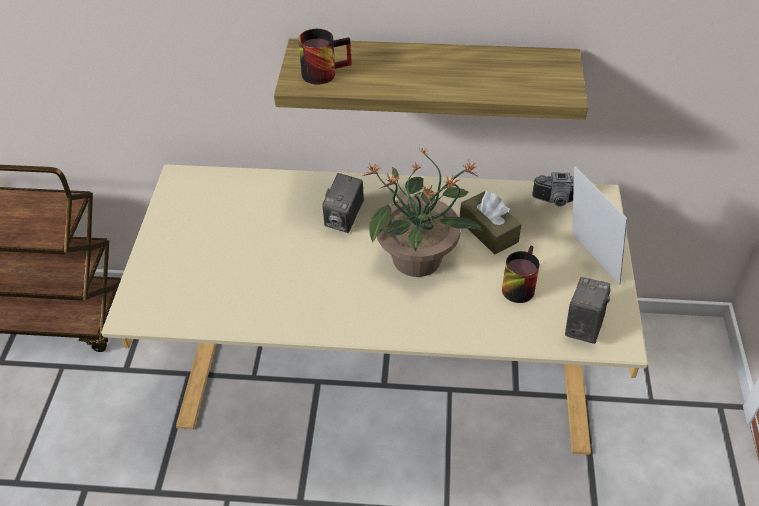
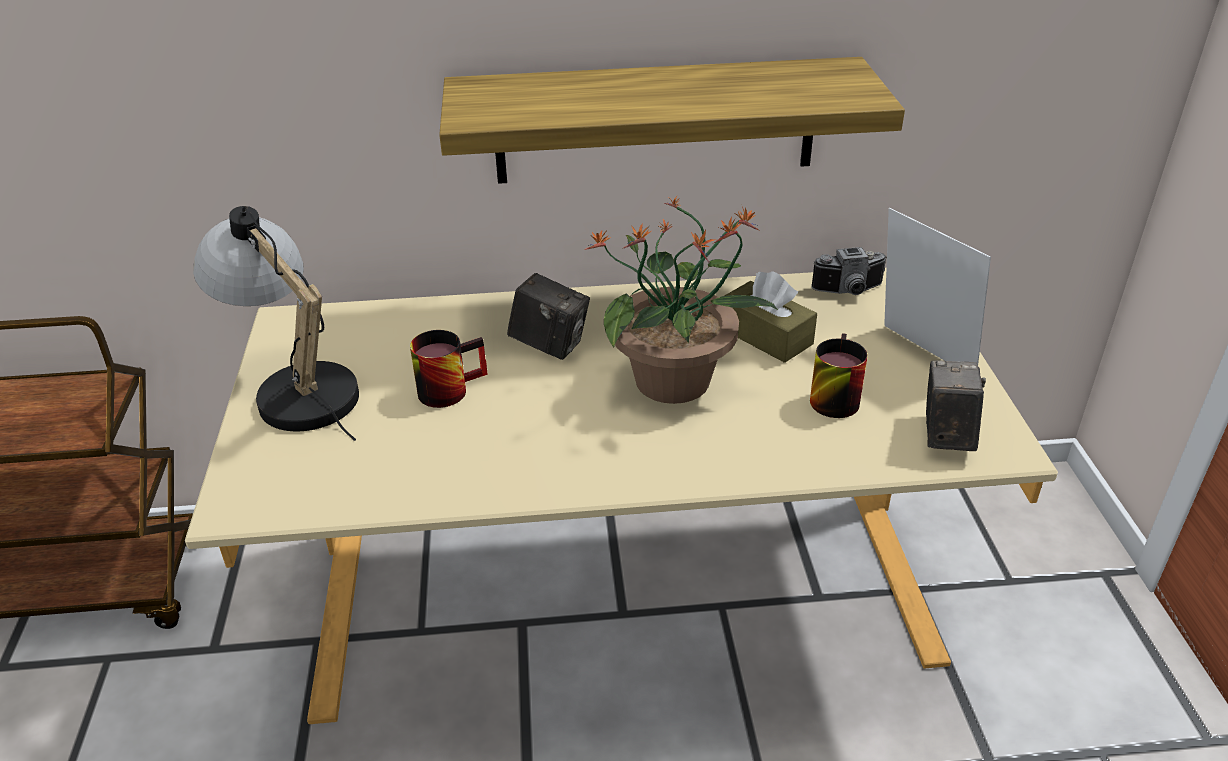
camera: 10 degrees left, 10 degrees down
mug [298,29,352,85] -> mug moved to [410,330,488,408]
camera [323,173,364,233] -> camera turned 75 degrees counterclockwise [507,273,590,360]
none -> table lamp [193,206,359,441]

